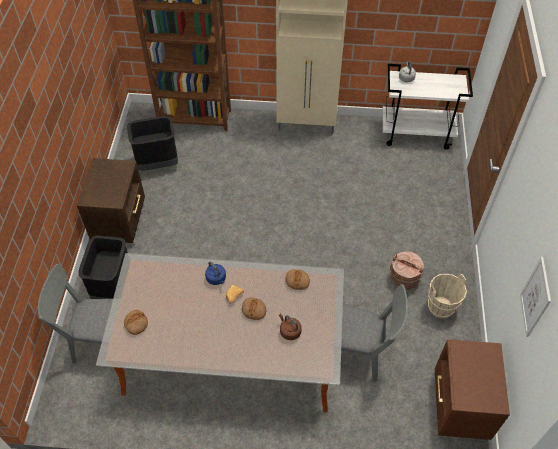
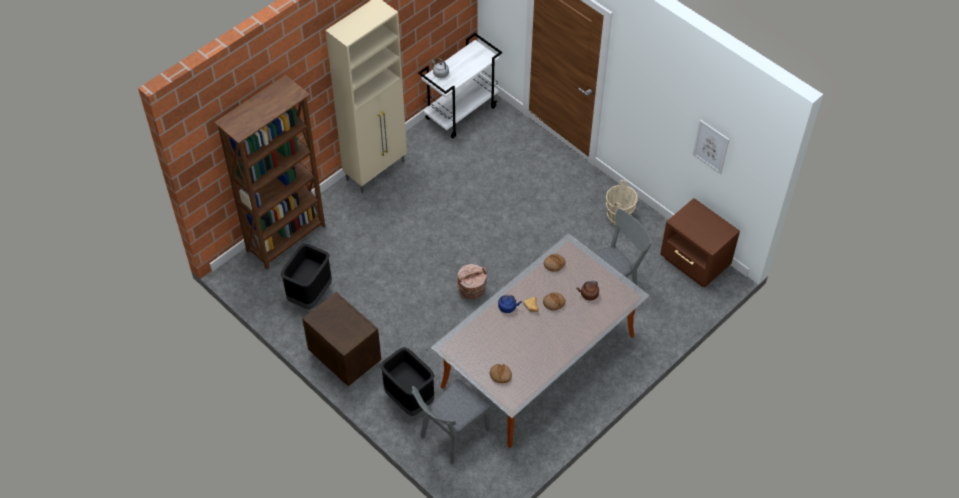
camera: 50 degrees left, 0 degrees up
brown bucket [390,251,424,290] -> brown bucket moved to [457,264,487,300]

